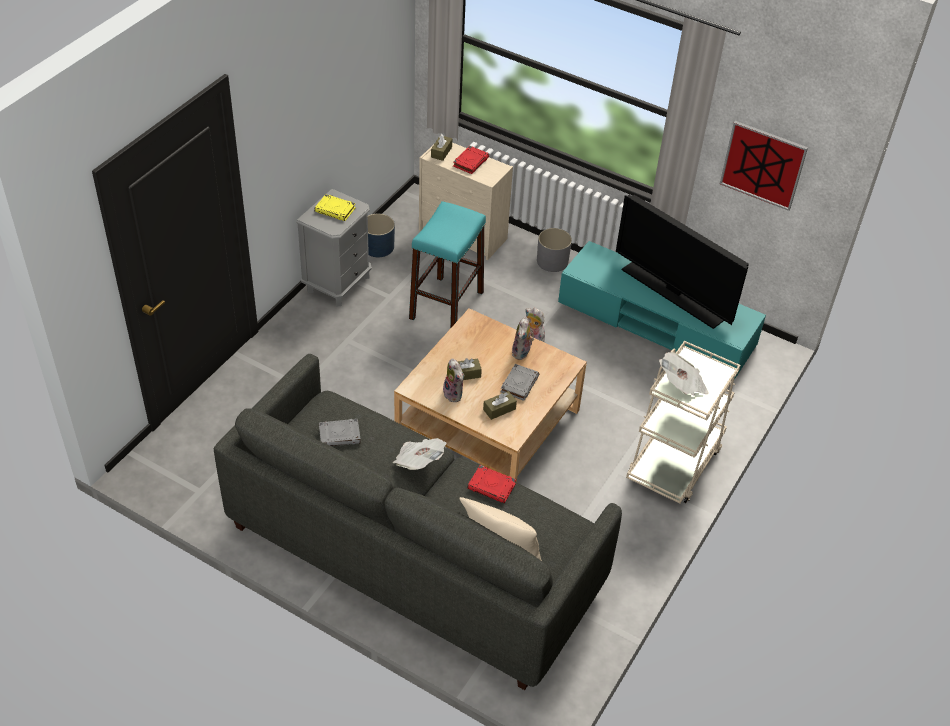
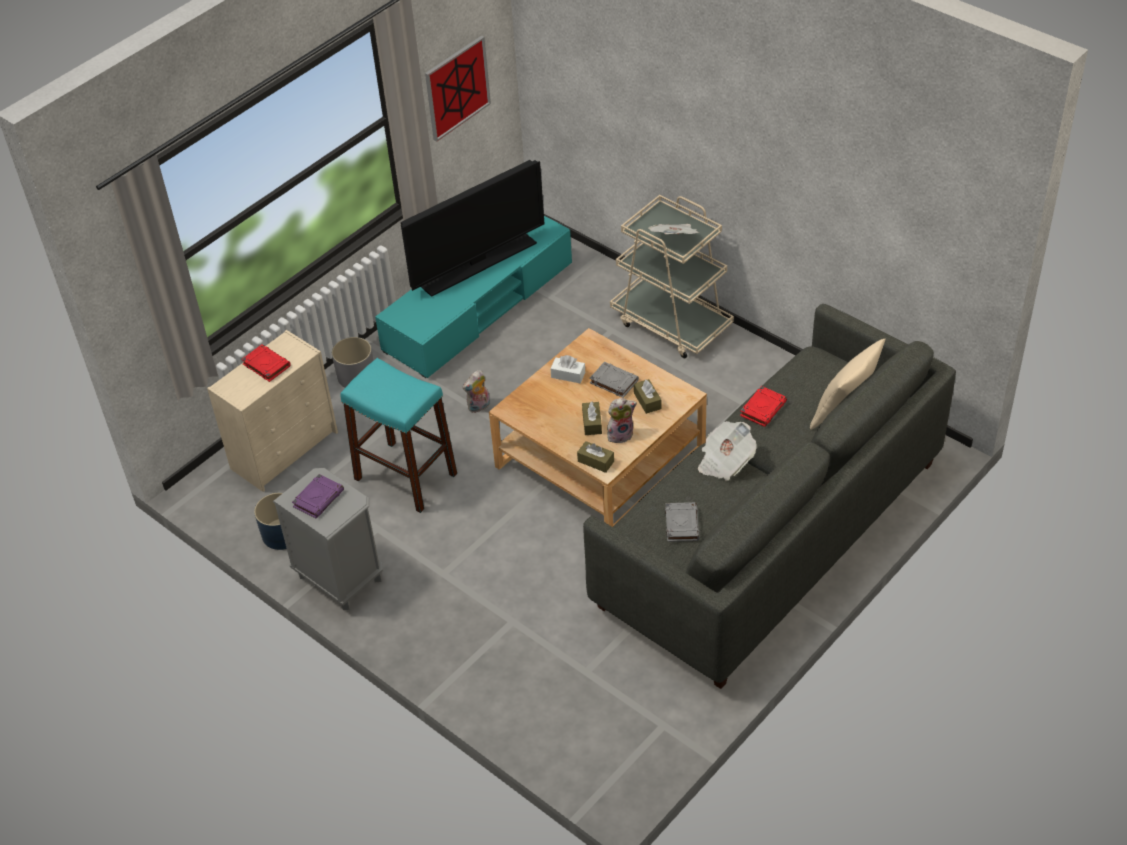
camera: 75 degrees left, 0 degrees up
yellow book [314,194,356,221] -> purple book [292,474,344,518]
brown tissue box [431,134,452,161] -> brown tissue box moved to [577,441,614,473]
plush toy [512,317,534,360] -> white tissue box [550,355,585,383]

